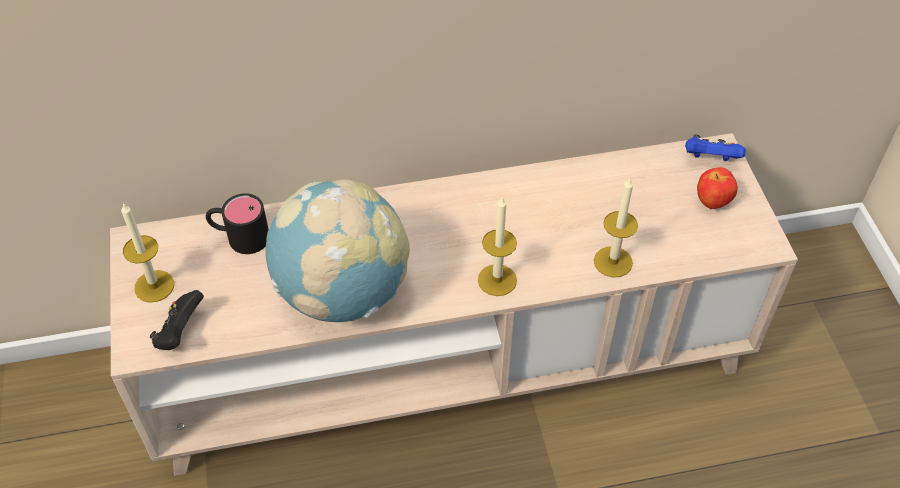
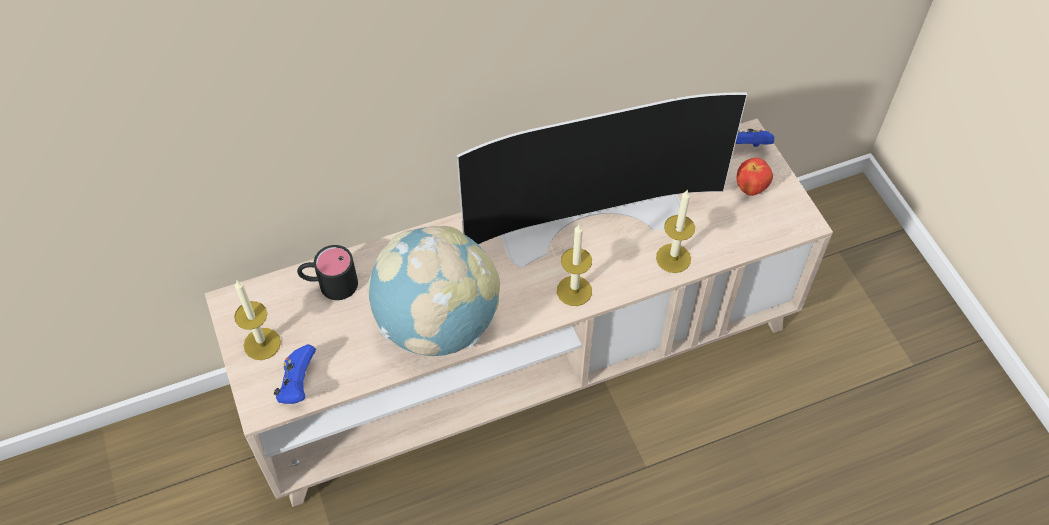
camera: 10 degrees left, 5 degrees up
black game controller [150,290,204,350] -> blue game controller [274,344,316,404]
none -> television [457,93,748,267]

